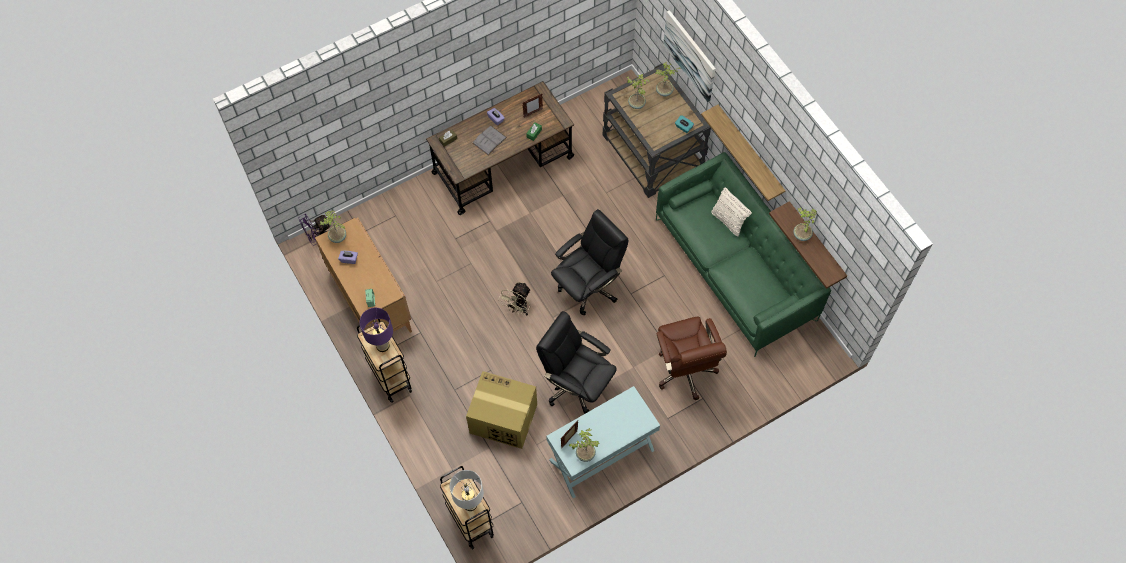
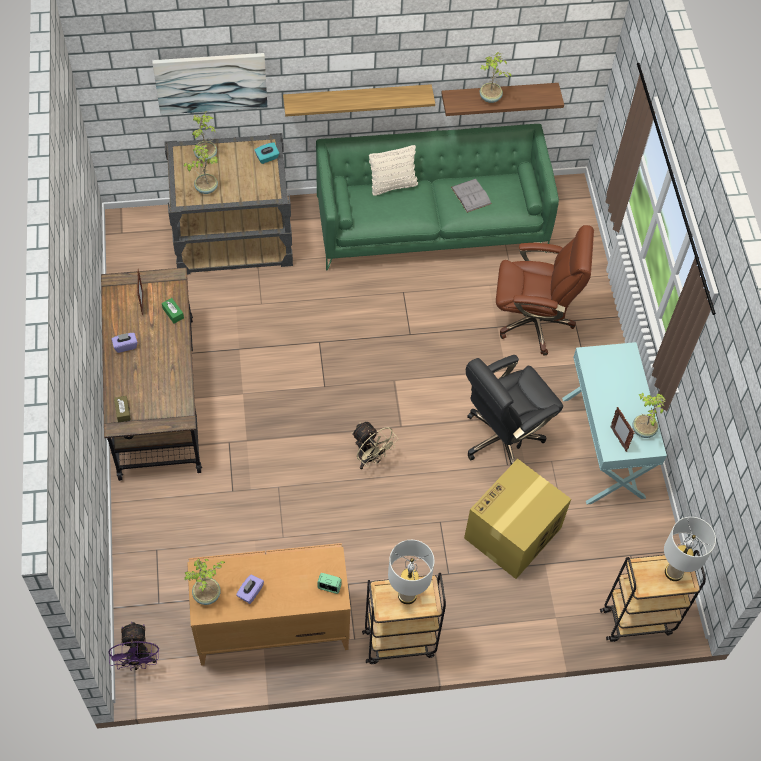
camera: 70 degrees left, 5 degrees down
purple table lamp [359,308,393,352] -> white table lamp [388,540,435,604]
grey book [472,126,507,155] -> grey book moved to [451,179,492,213]
black office chair [551,209,629,315] -> none

